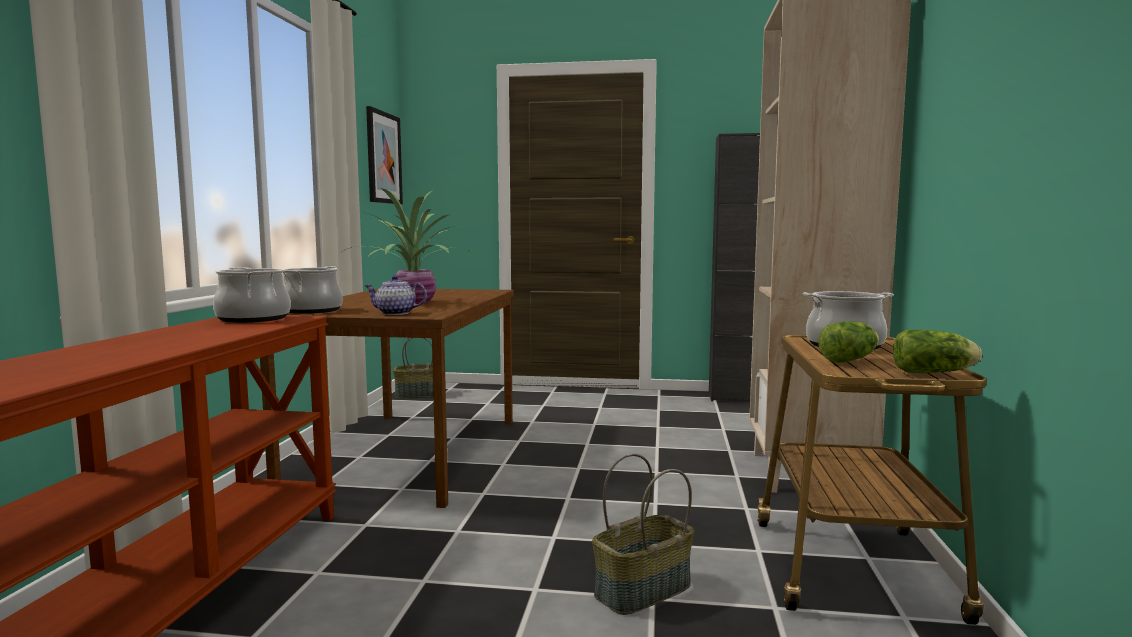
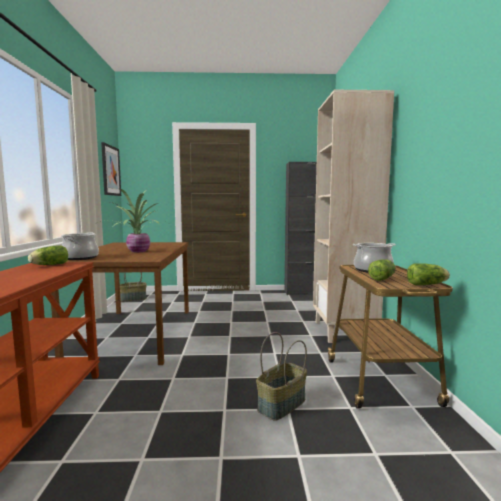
camera: 10 degrees left, 0 degrees up
cooking pot [213,267,291,323] -> lettuce [28,245,68,265]
teapot [364,275,427,315] -> none

